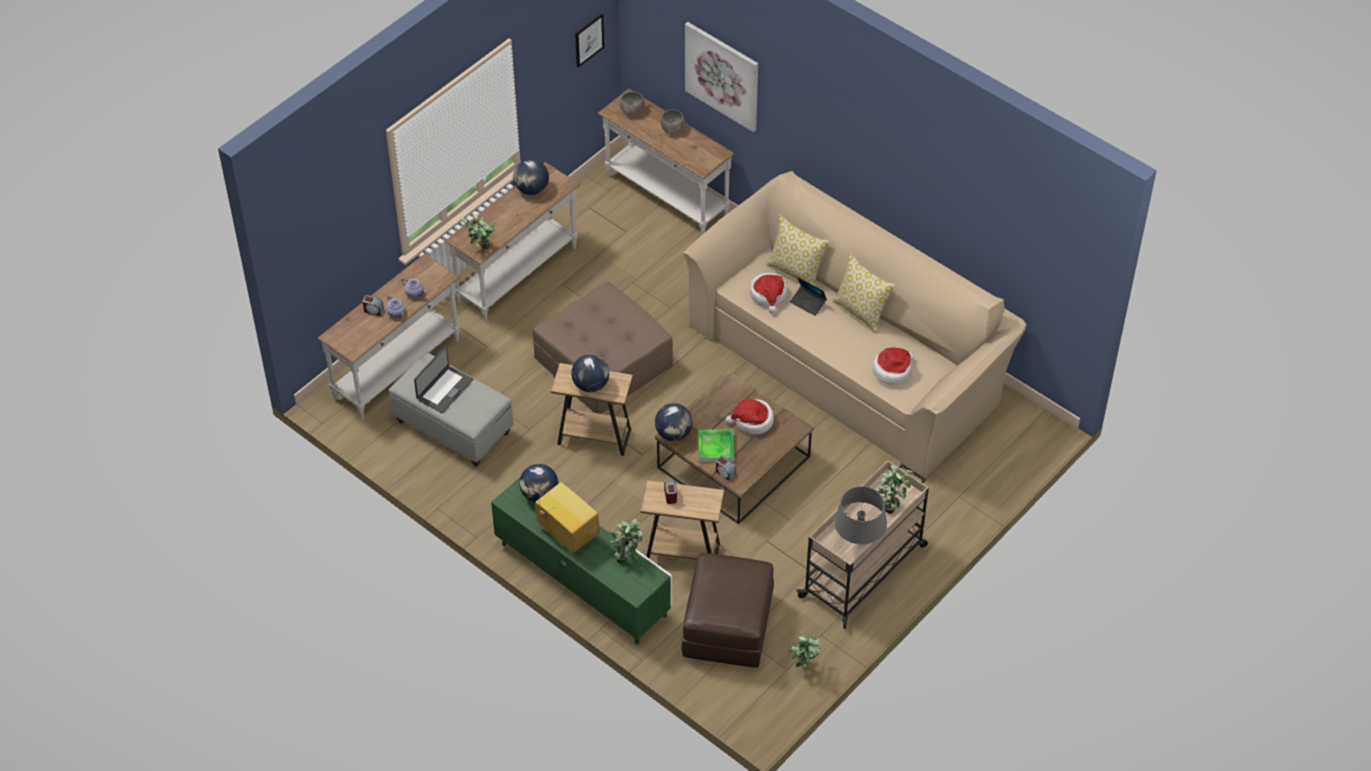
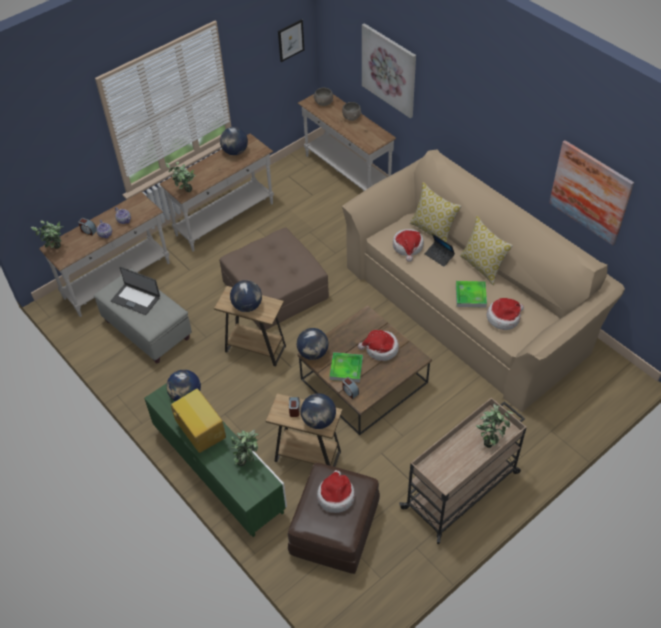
camera: 10 degrees right, 0 degrees up
laptop [414,346,473,413] -> laptop turned 75 degrees clockwise [111,267,160,315]
potted plant [790,633,821,667] -> potted plant moved to [31,221,63,249]
grey table lamp [834,486,887,545] -> none
none -> globe [301,393,336,429]
none -> hat [317,470,355,513]
none -> tray [456,281,487,308]
none -> picture [549,140,634,245]

